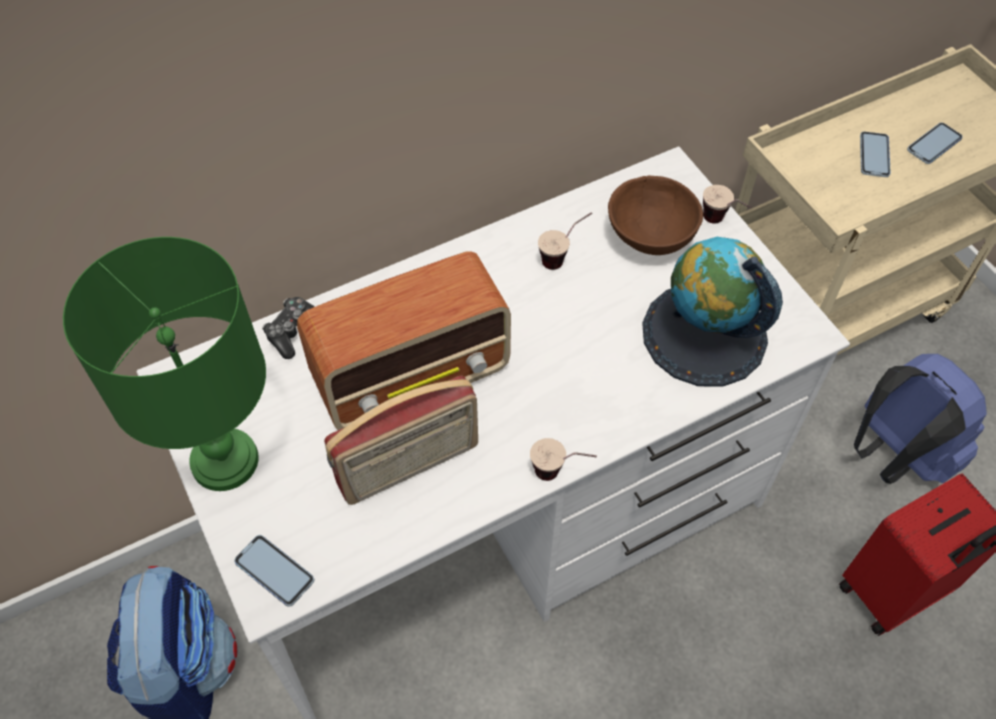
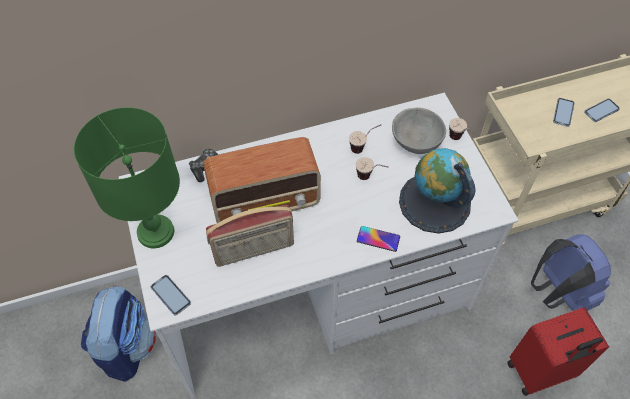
camera: 10 degrees right, 0 degrees up
cup [530,438,597,481] -> cup moved to [355,157,388,180]
brown bowl [608,176,703,255] -> grey bowl [392,107,446,154]
none -> phone [357,226,400,252]

